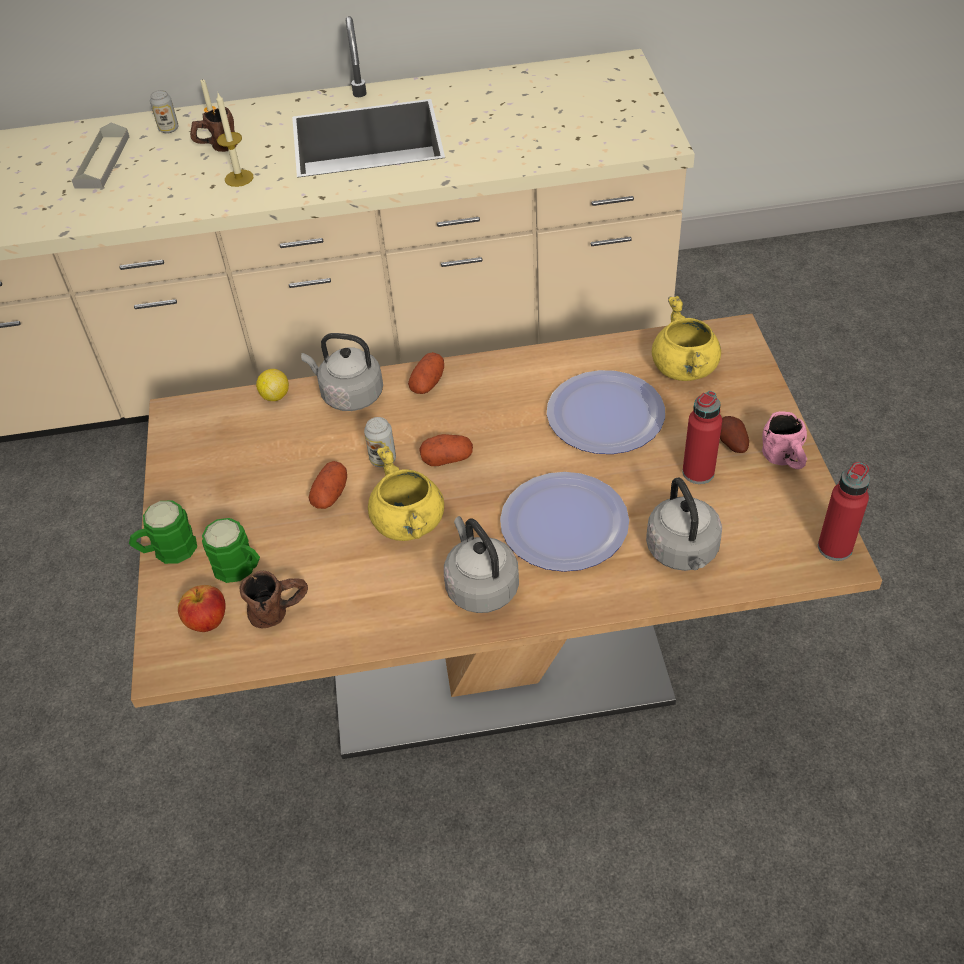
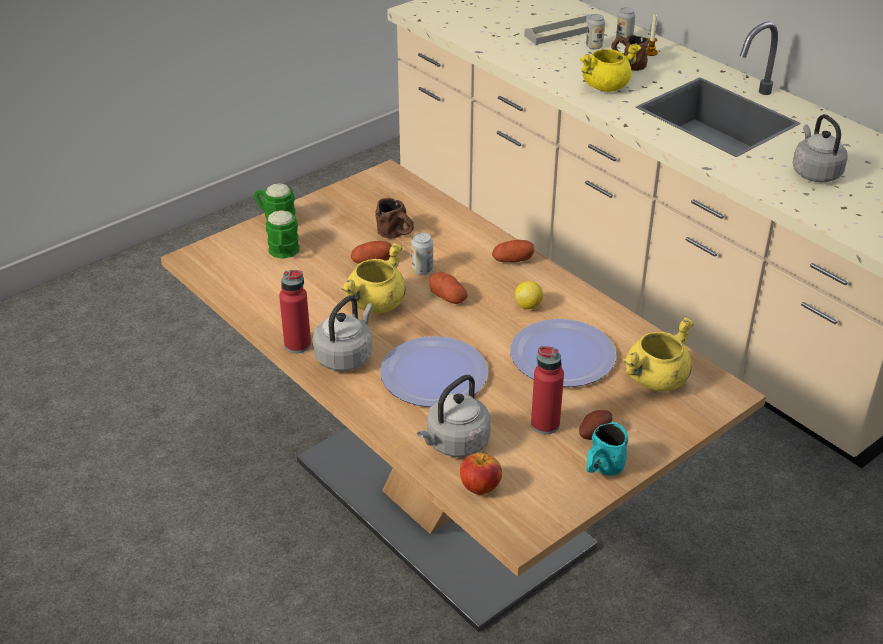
camera: 55 degrees right, 10 degrees down
apple [178,585,226,632] -> apple moved to [460,453,502,495]
candle [216,93,254,187] -> yellow cooking pot [580,43,641,92]
brown mug [239,571,308,629] -> brown mug moved to [375,198,414,239]
lemon [256,369,289,401] -> lemon moved to [515,281,543,309]
grey kettle [301,333,383,411] -> grey kettle moved to [793,114,848,182]
pink mug [762,411,807,469] -> turquoise mug [586,422,628,476]
red bottle [818,462,870,561] -> red bottle moved to [279,270,311,353]
none -> can [586,14,605,50]

